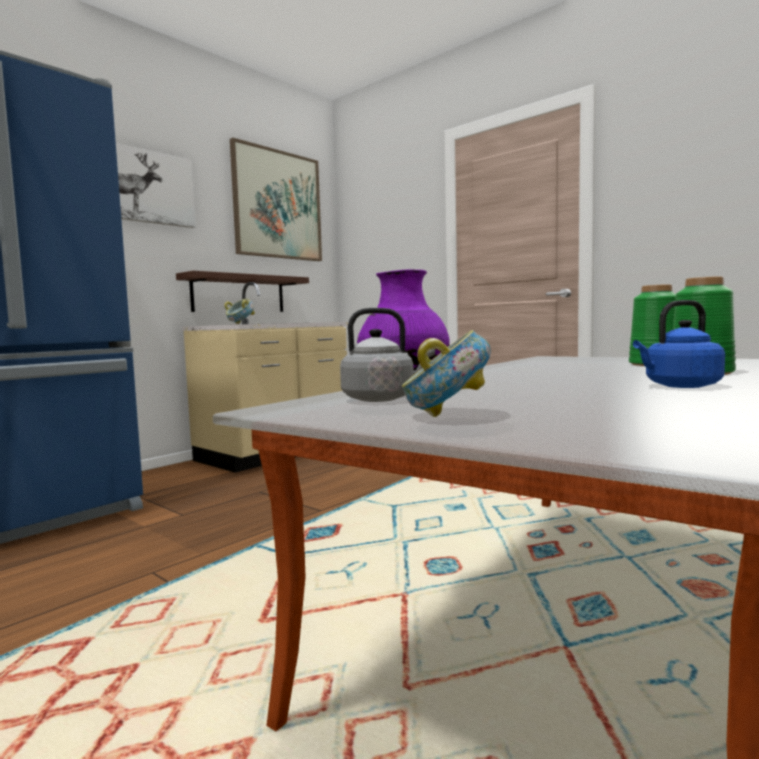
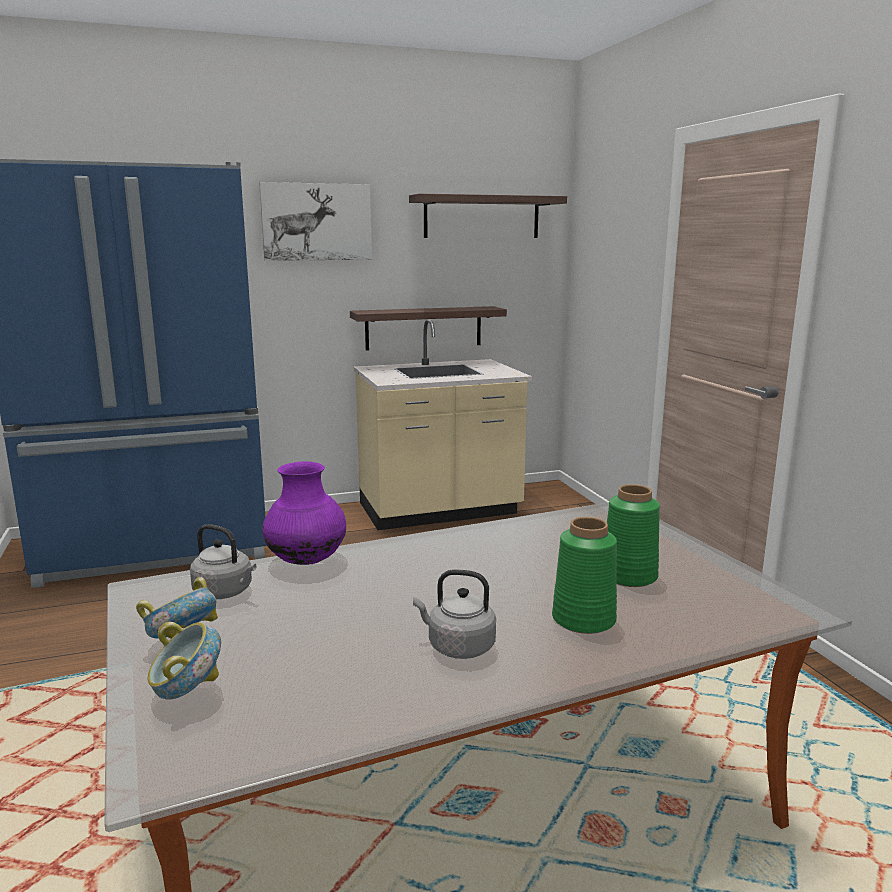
camera: 30 degrees right, 10 degrees up
bowl [224,299,255,324] -> bowl moved to [148,622,221,700]
picture [230,138,322,261] -> shelf [409,194,567,238]
blue kettle [633,300,725,388] -> grey kettle [413,570,496,659]

